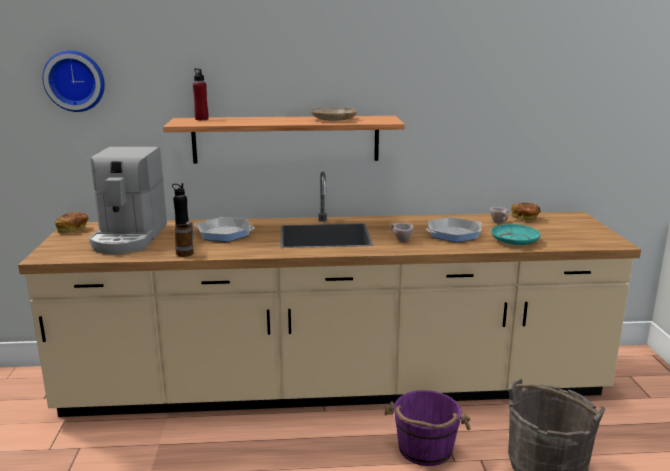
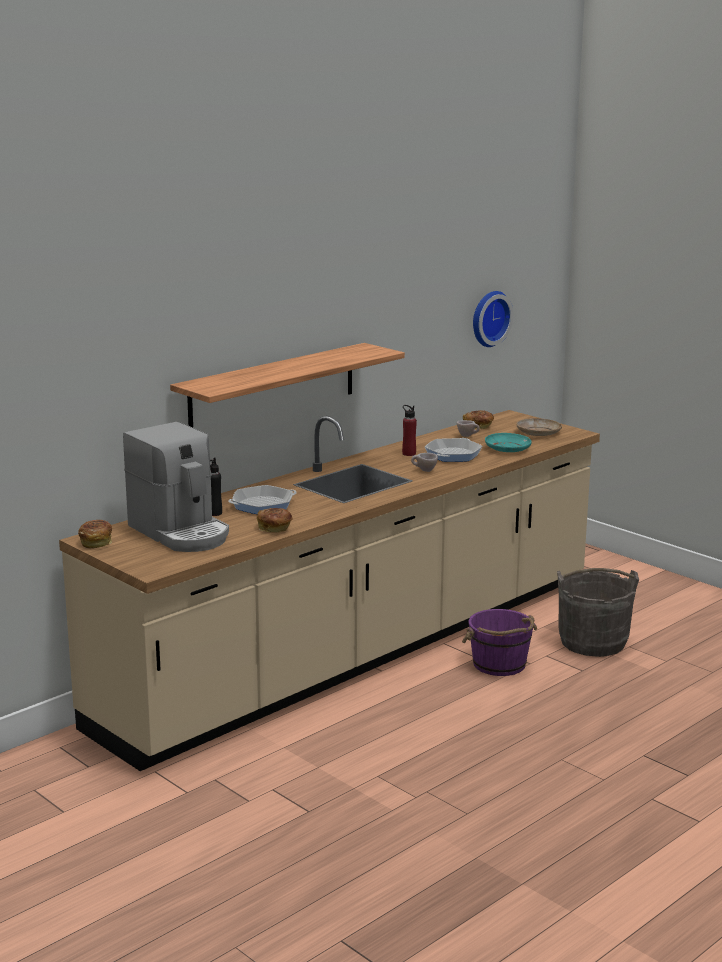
camera: 40 degrees left, 0 degrees up
wall clock [42,50,105,112] -> wall clock moved to [473,291,513,347]
mug [175,221,194,257] -> bread [257,508,292,533]
red bottle [193,68,209,120] -> red bottle moved to [402,405,417,456]
beige plate [311,107,357,121] -> beige plate moved to [516,418,562,436]

